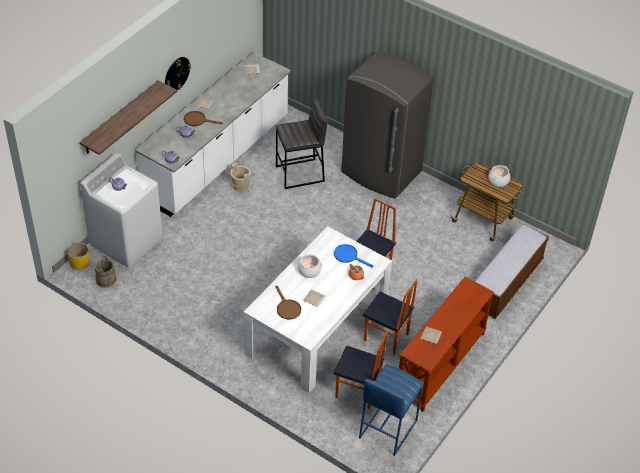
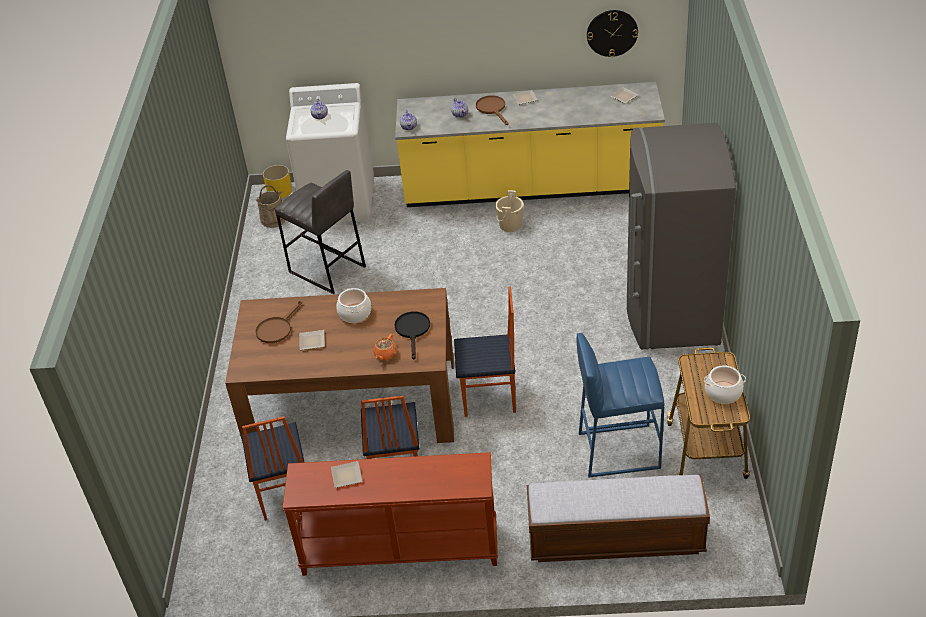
camera: 60 degrees right, 5 degrees down
shelf [80,81,177,155] -> none
white counter [135,52,291,217] -> yellow counter [395,82,665,207]
wall clock [165,57,191,91] -> wall clock moved to [587,10,638,57]
white dining table [243,226,392,393] -> brown dining table [225,288,454,443]
grey stool [276,99,328,189] -> grey stool moved to [275,170,366,294]
blue frying pan [334,244,373,267] -> black frying pan [394,312,430,359]
blue stool [359,364,424,456] -> blue stool moved to [576,333,664,478]

